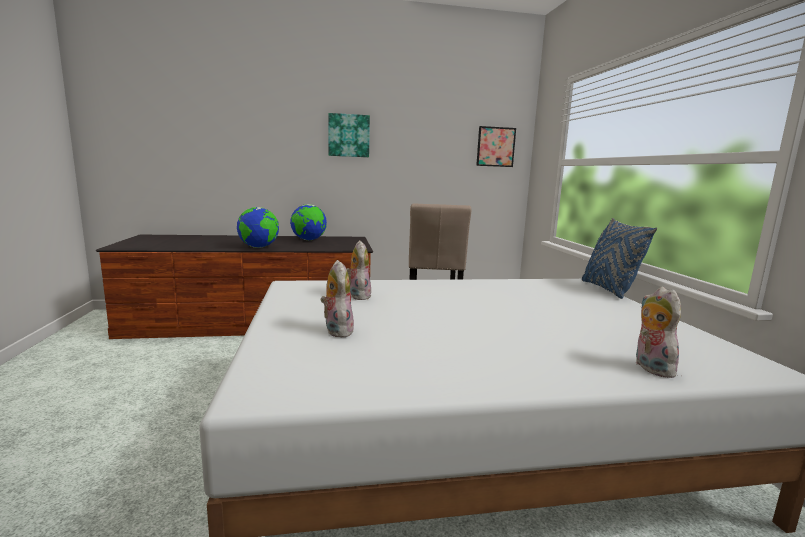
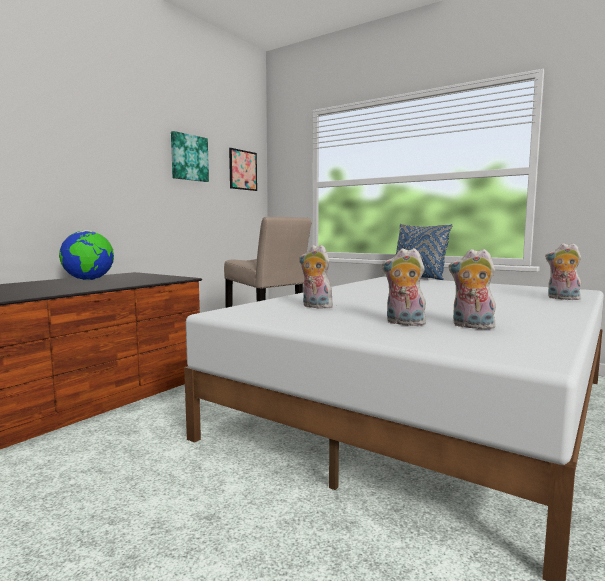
camera: 45 degrees left, 5 degrees down
globe [237,207,279,248] -> none
picture [328,113,370,157] -> picture moved to [171,131,209,182]
none -> plush toy [449,249,496,329]

